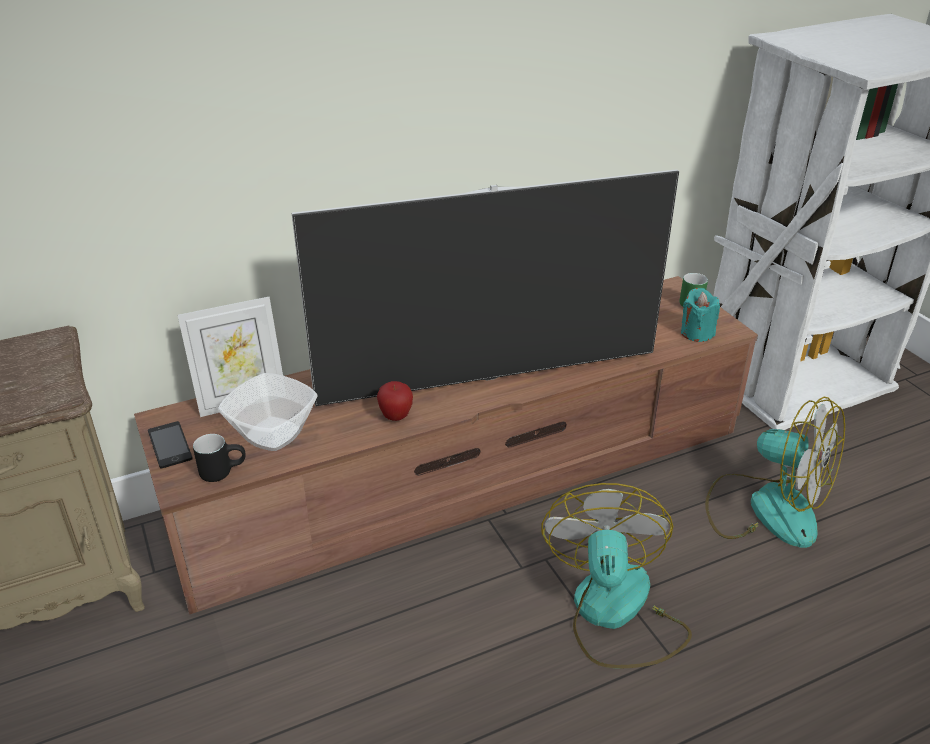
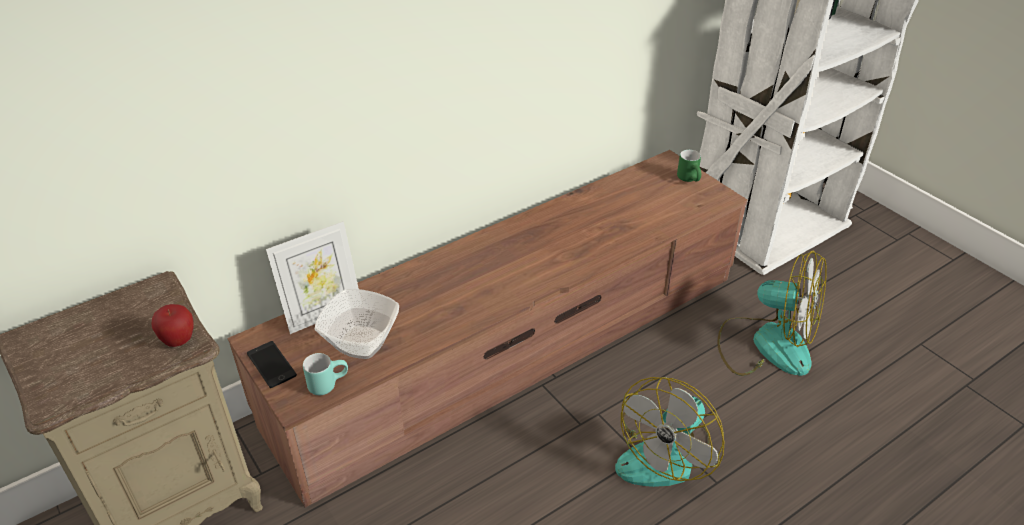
camera: 10 degrees left, 5 degrees up
black mug [193,434,246,482] -> turquoise mug [303,353,348,395]
television [292,169,679,406] -> none
apple [377,381,413,421] -> apple moved to [152,304,194,347]
fan [541,483,692,669] -> fan turned 135 degrees counterclockwise [615,377,724,487]
turquoise candle [681,288,720,342] -> none

